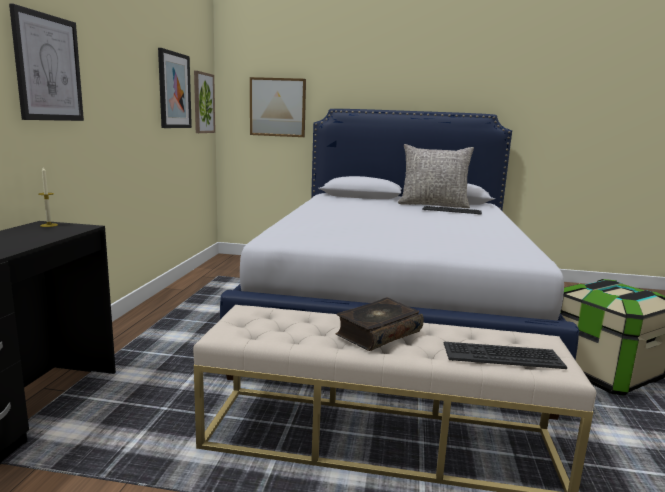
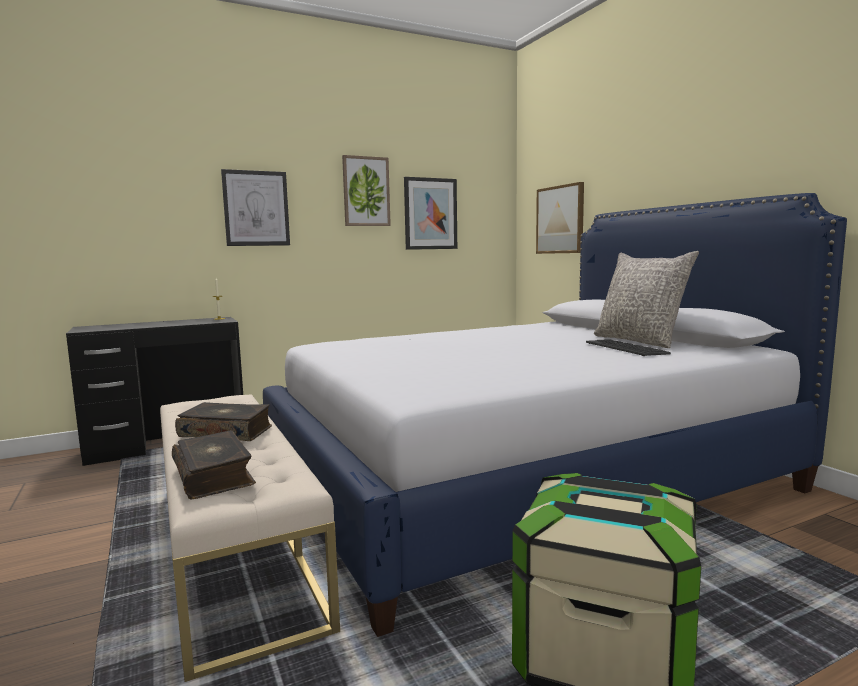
camera: 55 degrees right, 5 degrees down
picture [194,71,215,133] -> picture moved to [342,155,391,226]
keyboard [444,342,567,369] -> book [172,430,256,500]

